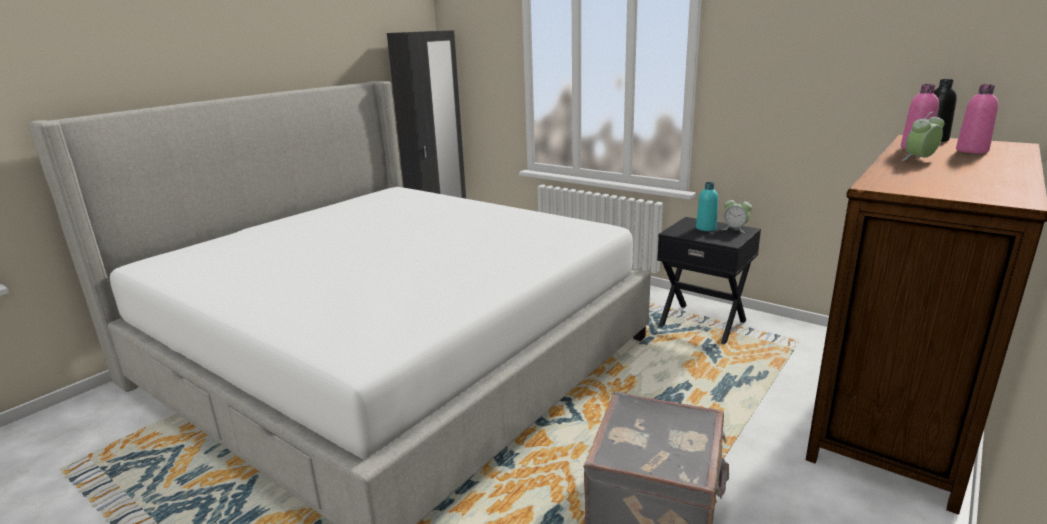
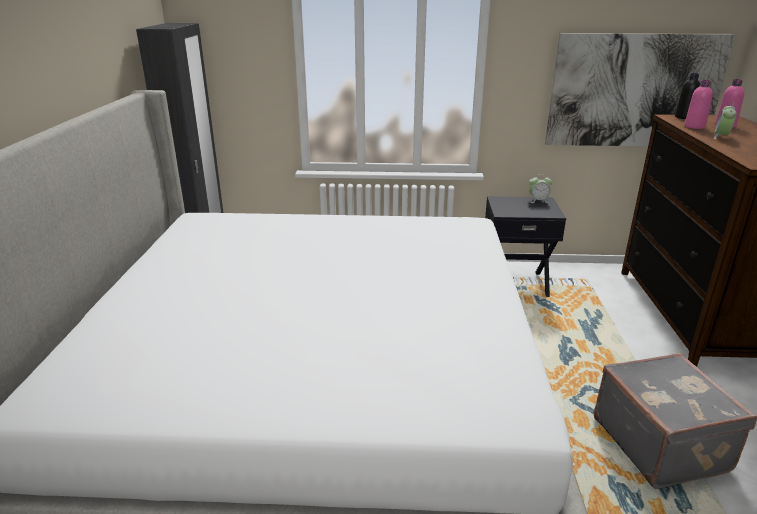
camera: 35 degrees left, 5 degrees up
turquoise bottle [696,182,718,231] -> none
none -> picture [545,33,735,146]

